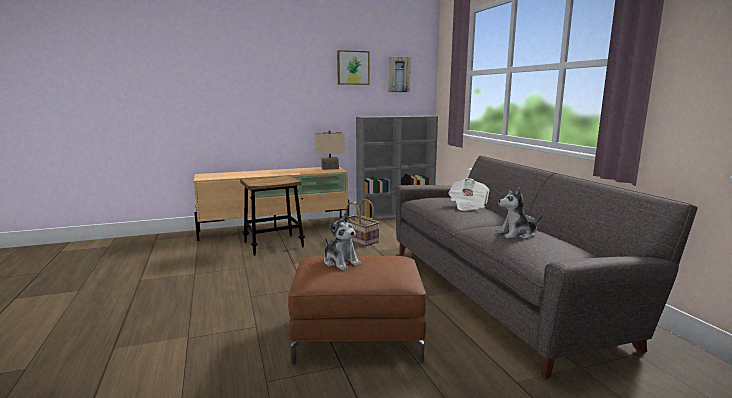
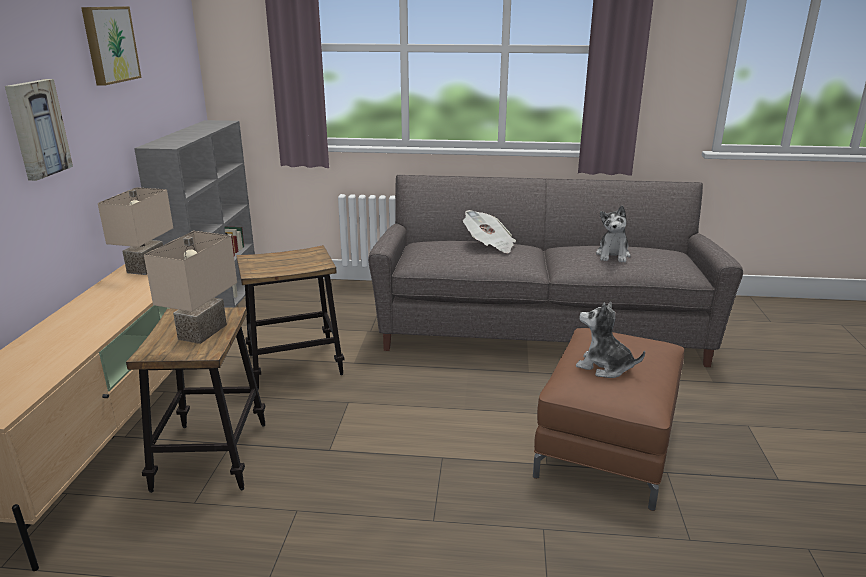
camera: 65 degrees left, 10 degrees up
plush toy [324,213,361,270] -> plush toy turned 135 degrees counterclockwise [576,302,645,378]
basket [345,199,380,246] -> stool [236,245,345,389]
picture [388,57,411,92] -> picture moved to [5,79,73,181]
none -> beige table lamp [144,231,237,344]

